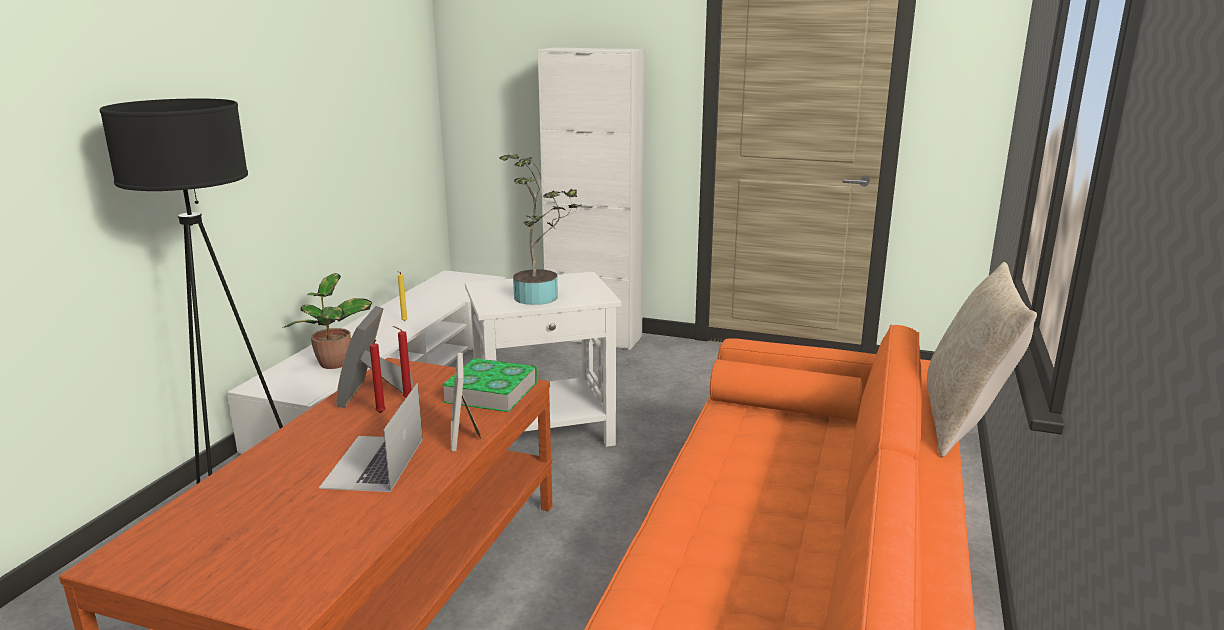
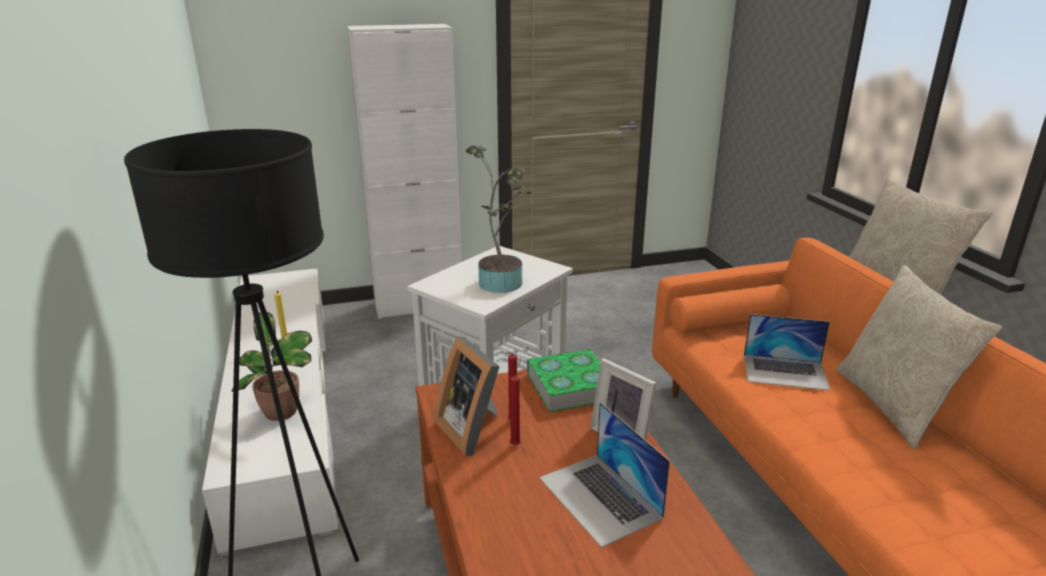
camera: 35 degrees left, 5 degrees up
none -> laptop [744,314,830,391]
none -> beige pillow [836,265,1002,449]

